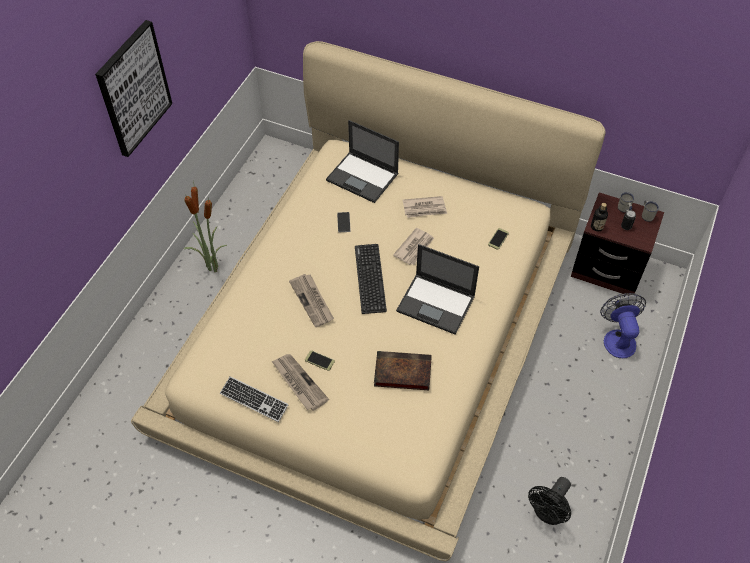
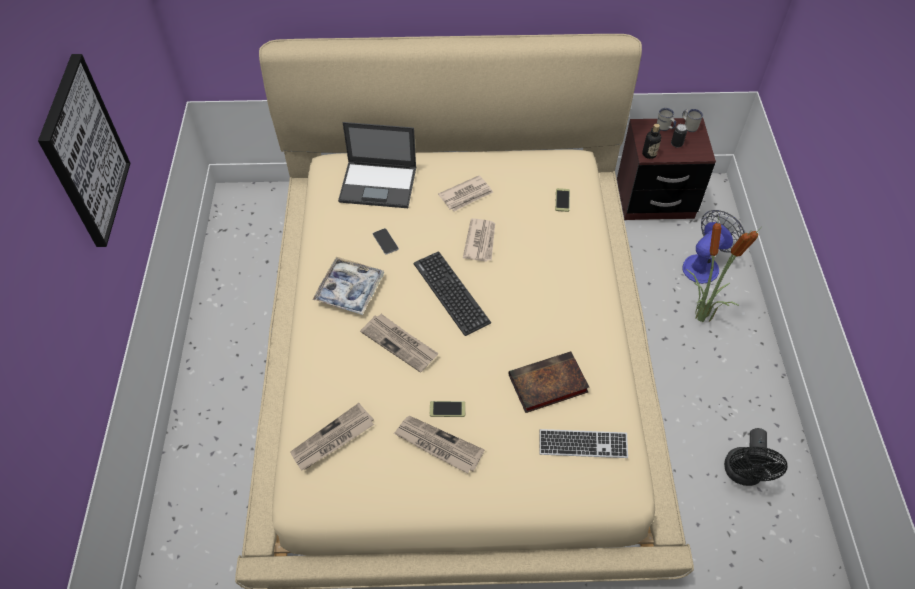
camera: 25 degrees left, 0 degrees up
potted plant [184,179,227,272] -> potted plant moved to [686,216,760,322]
keyboard [220,376,289,422] -> keyboard moved to [540,429,628,458]
laptop [396,244,479,334] -> none
fan [600,293,646,358] -> fan turned 75 degrees clockwise [683,210,745,284]
none -> newspaper [290,403,374,470]
none -> tray [312,257,384,315]

